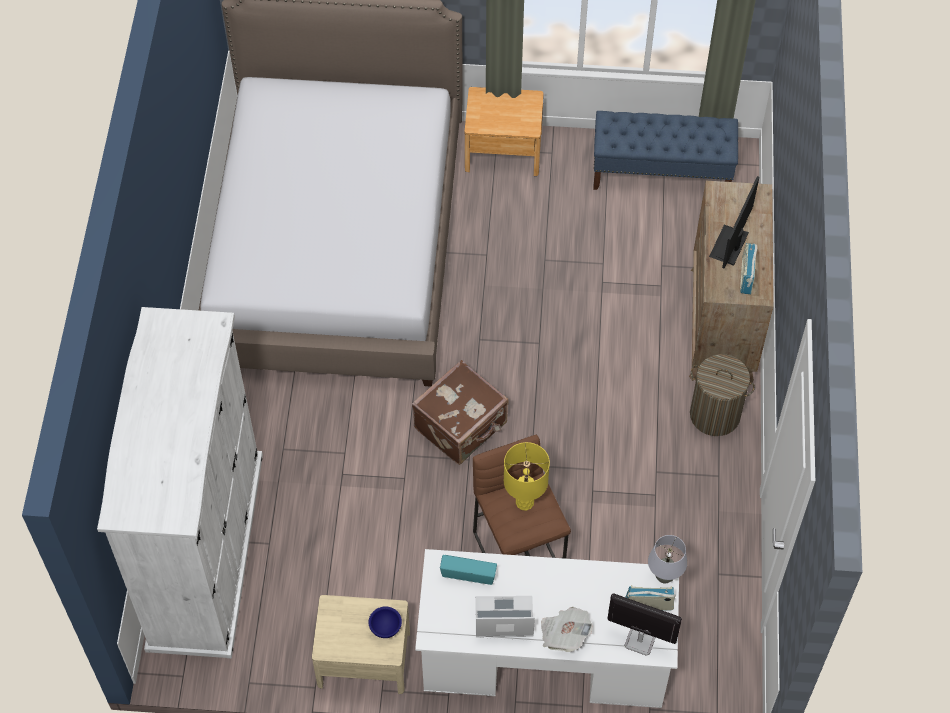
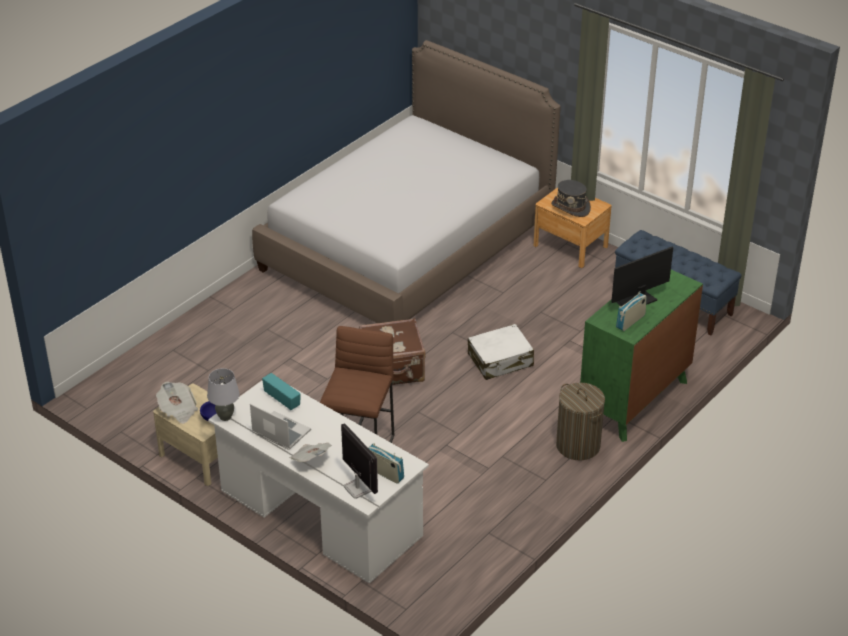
camera: 35 degrees right, 20 degrees down
white wardrobe [97,307,263,658] -> none
yellow table lamp [504,442,550,511] -> none
grey table lamp [648,535,687,584] -> grey table lamp moved to [207,368,240,421]
brown dresser [689,181,774,385] -> green dresser [580,270,703,442]
none -> newspaper [156,381,198,424]
none -> white suitcase [468,324,534,380]
none -> grey hat [551,180,591,217]

